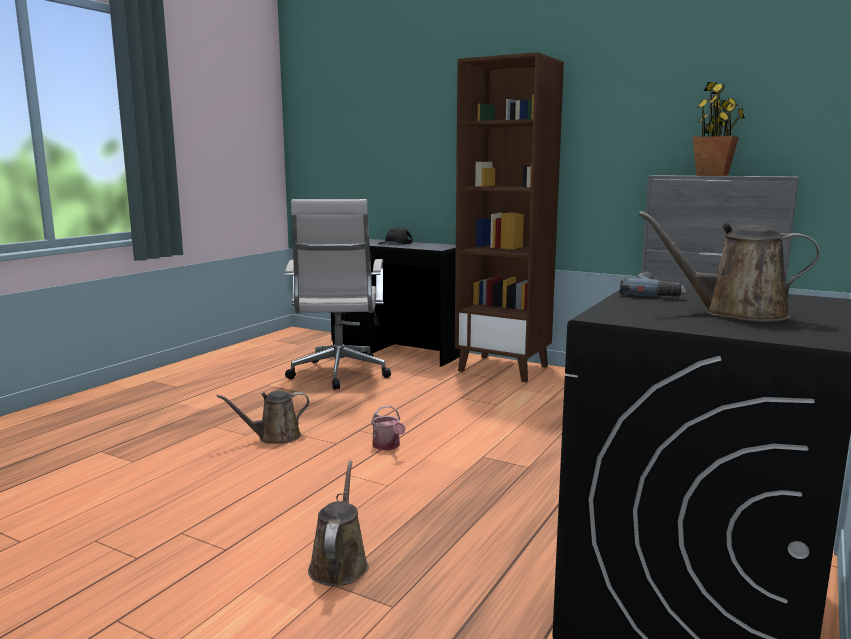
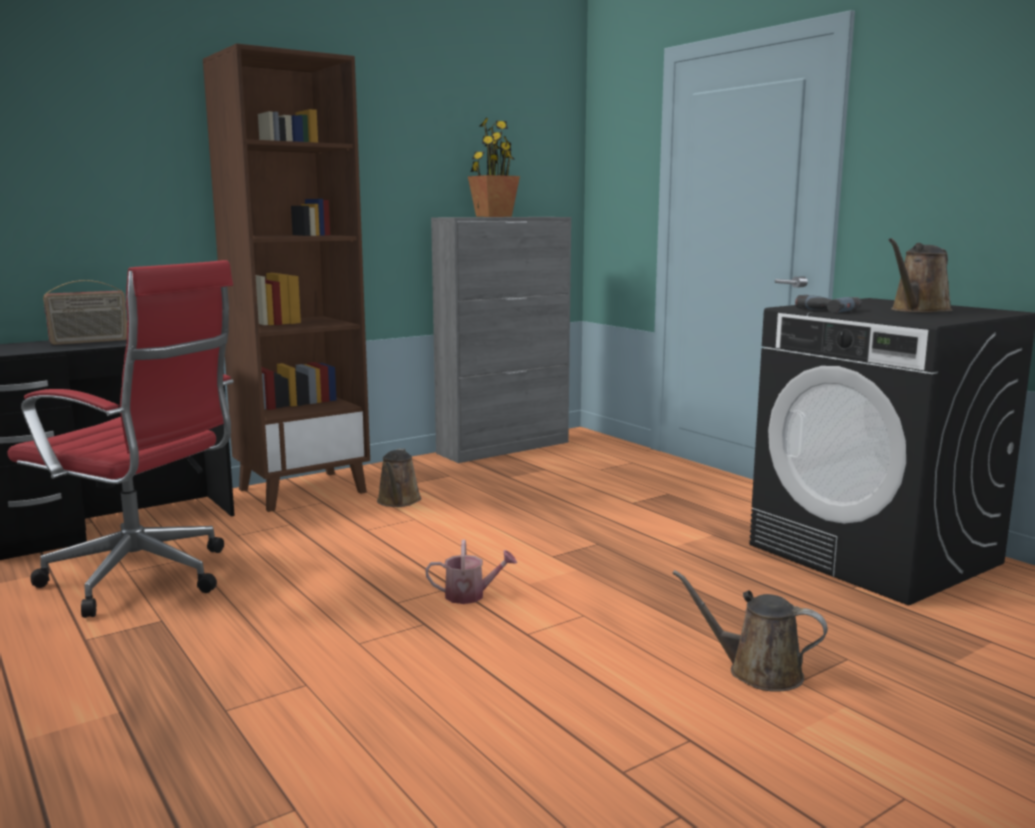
camera: 65 degrees left, 0 degrees up
brown watering can [217,391,309,444] -> brown watering can moved to [377,449,422,507]
white office chair [285,199,391,390] -> red office chair [7,260,234,618]
black cap [378,227,413,245] -> radio [43,280,127,345]

